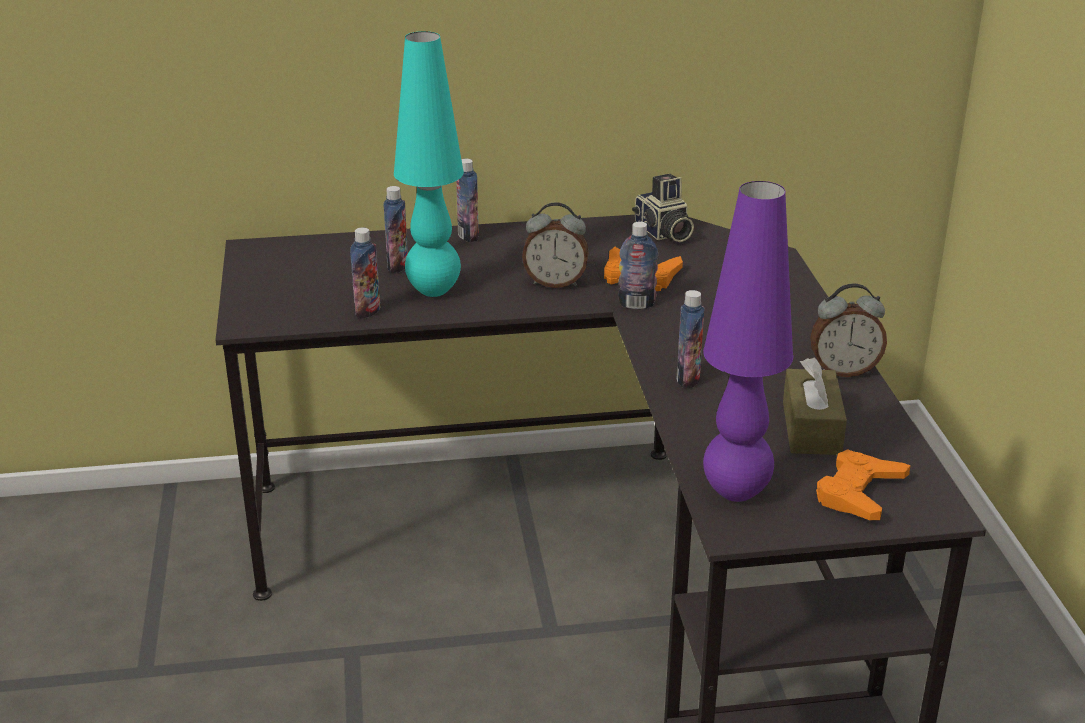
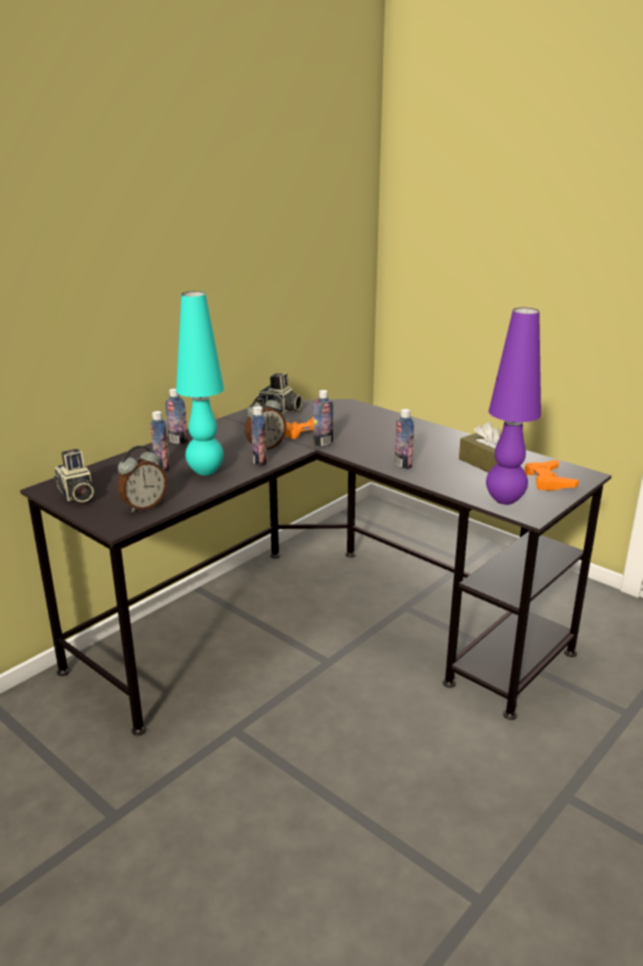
camera: 40 degrees left, 5 degrees down
bottle [350,228,380,319] -> bottle moved to [251,406,267,466]
alarm clock [810,283,887,377] -> alarm clock moved to [117,446,167,513]
none -> camera [54,449,94,502]

